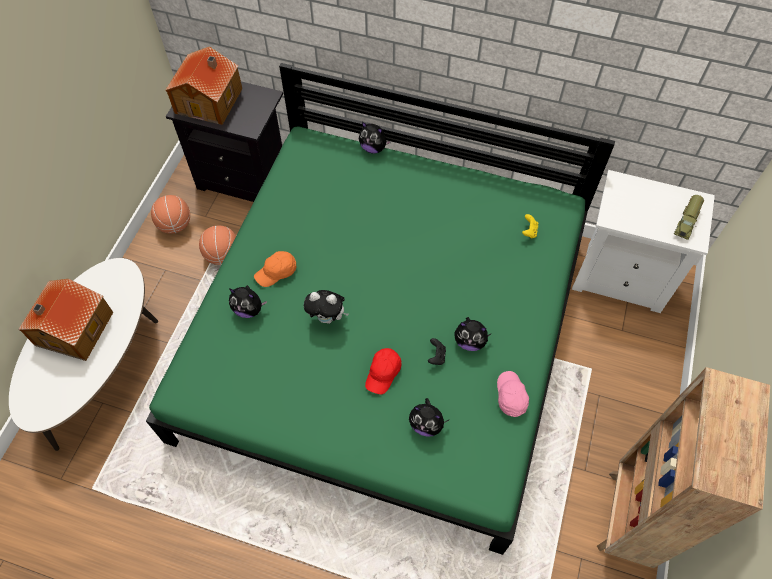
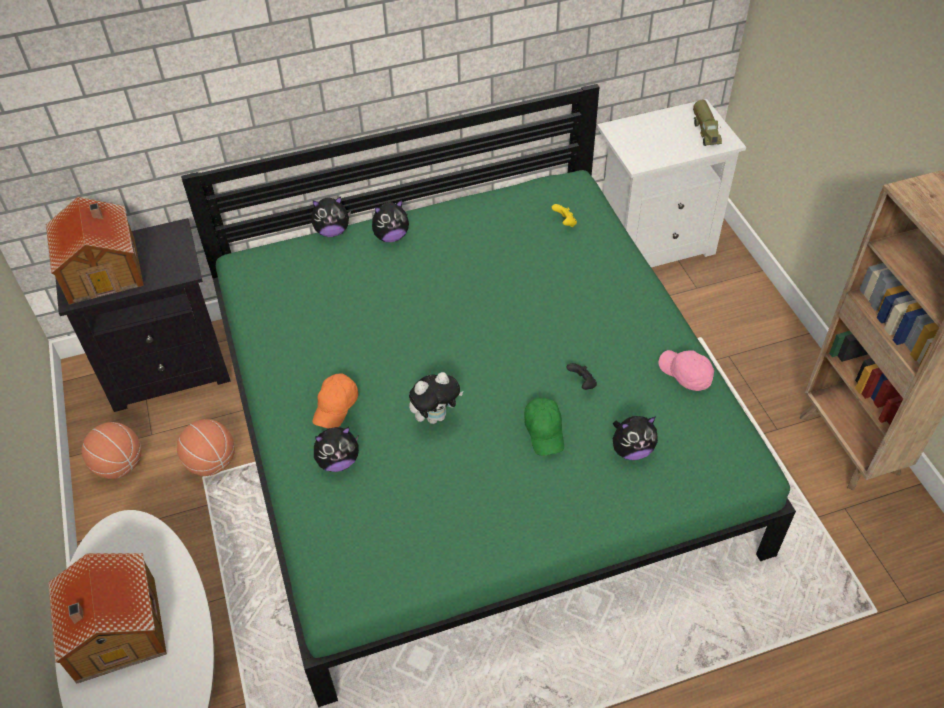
camera: 35 degrees left, 10 degrees down
red cap [365,348,401,394] -> green cap [524,398,564,456]
plush toy [455,317,492,351] -> plush toy moved to [372,200,409,242]

